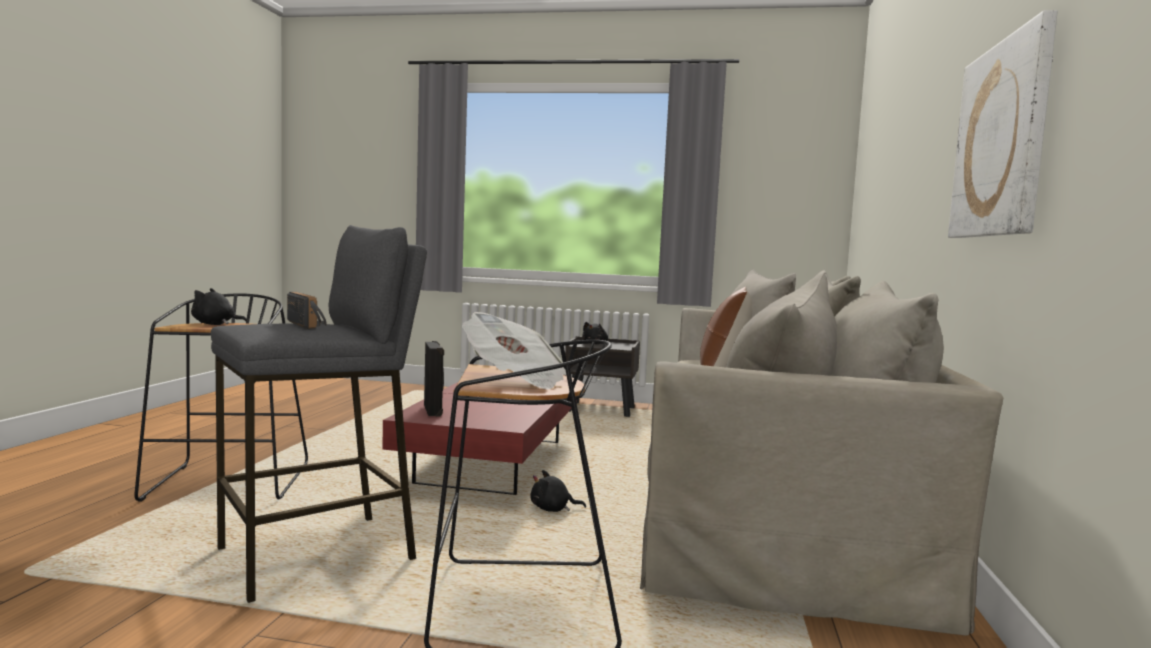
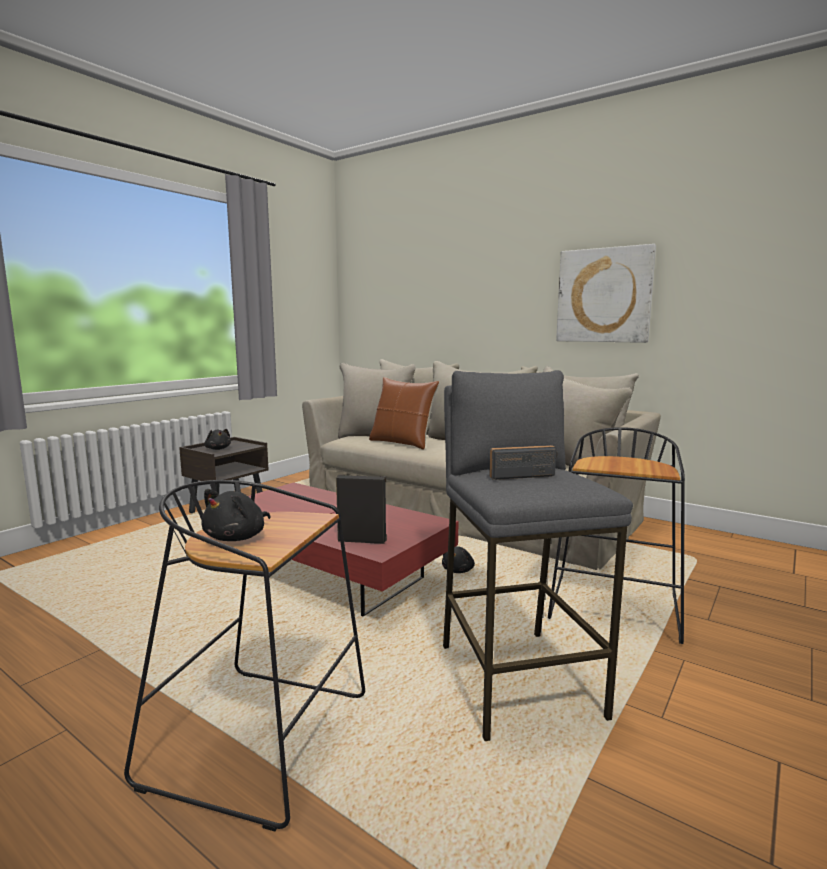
camera: 65 degrees left, 5 degrees up
newspaper [462,312,566,389] -> none

